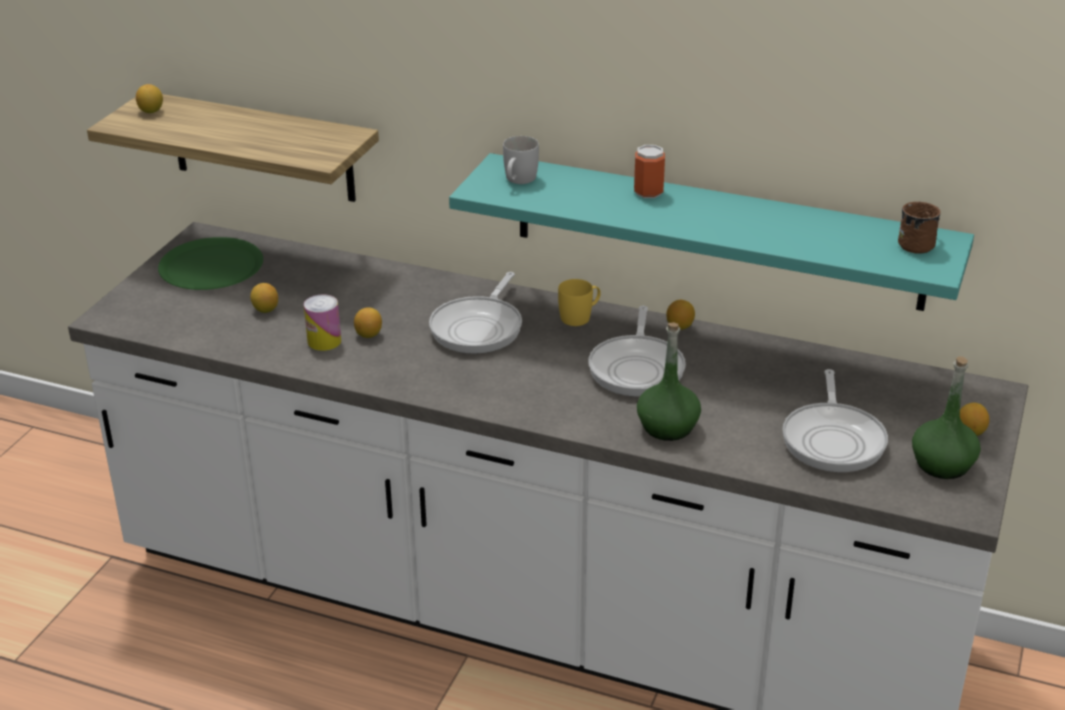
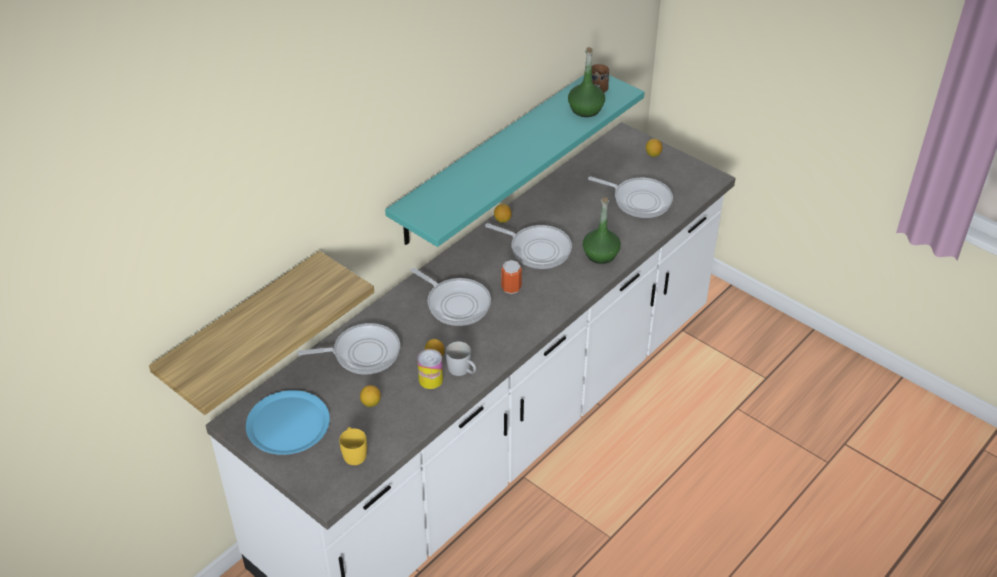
camera: 70 degrees left, 10 degrees up
lemon [136,84,163,113] -> none
green plate [158,237,263,290] -> blue plate [246,390,330,455]
white mug [503,136,539,184] -> white mug moved to [446,342,476,376]
yellow mug [558,279,601,326] -> yellow mug moved to [339,427,367,465]
can [634,145,665,198] -> can moved to [501,260,522,294]
green bottle [912,356,981,479] -> green bottle moved to [568,47,605,117]
none -> frying pan [297,323,400,375]

